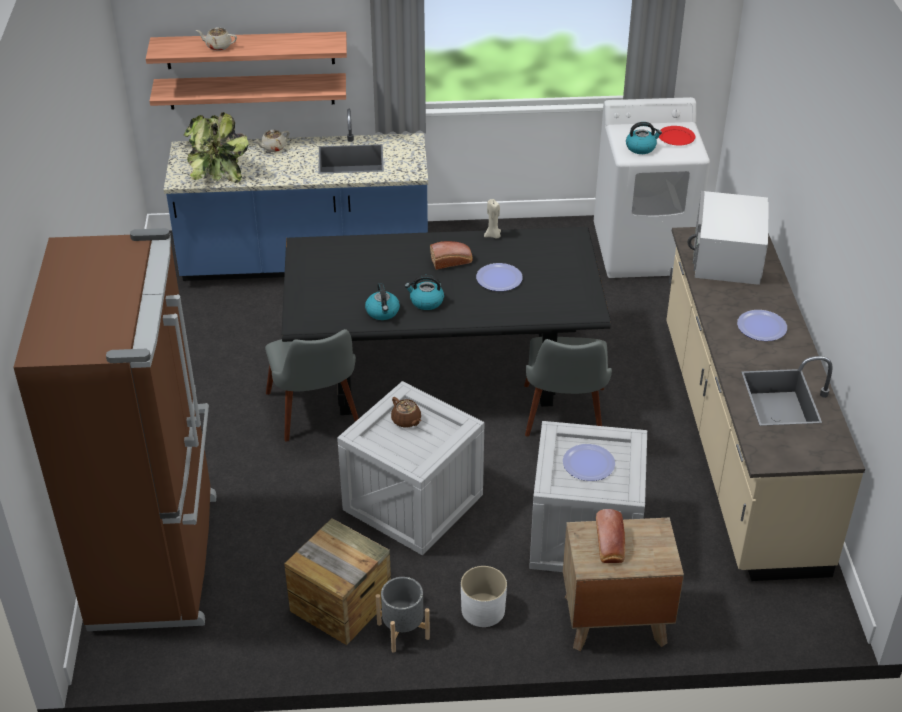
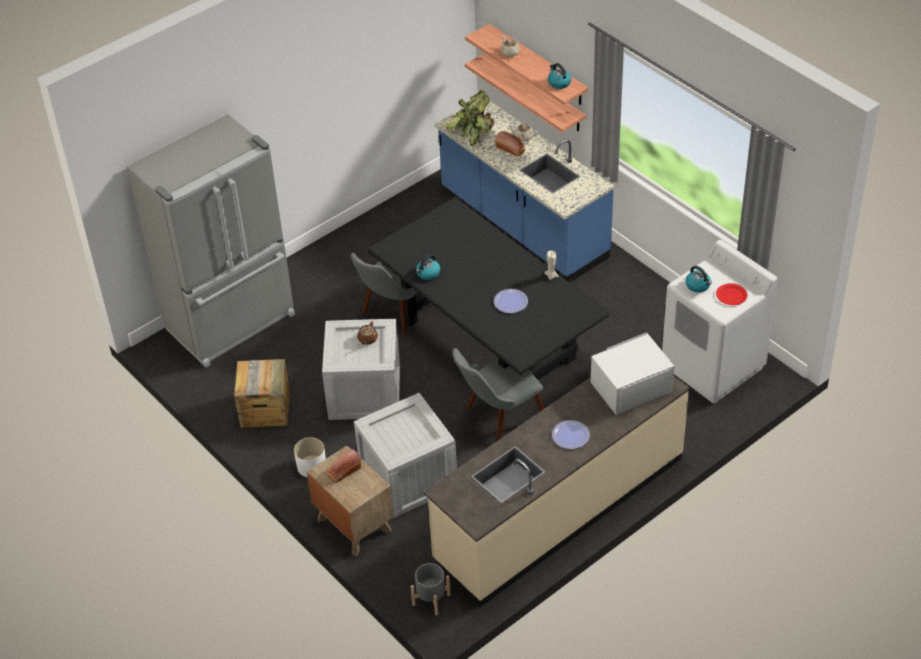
camera: 55 degrees right, 5 degrees up
brown fridge [13,228,217,631] -> grey fridge [127,114,295,367]
grey planter [376,577,430,653] -> grey planter moved to [411,563,451,615]
kettle [405,275,444,310] -> kettle moved to [548,63,571,89]
bread [430,241,473,270] -> bread moved to [495,131,525,156]
plate [563,444,615,481] -> none

